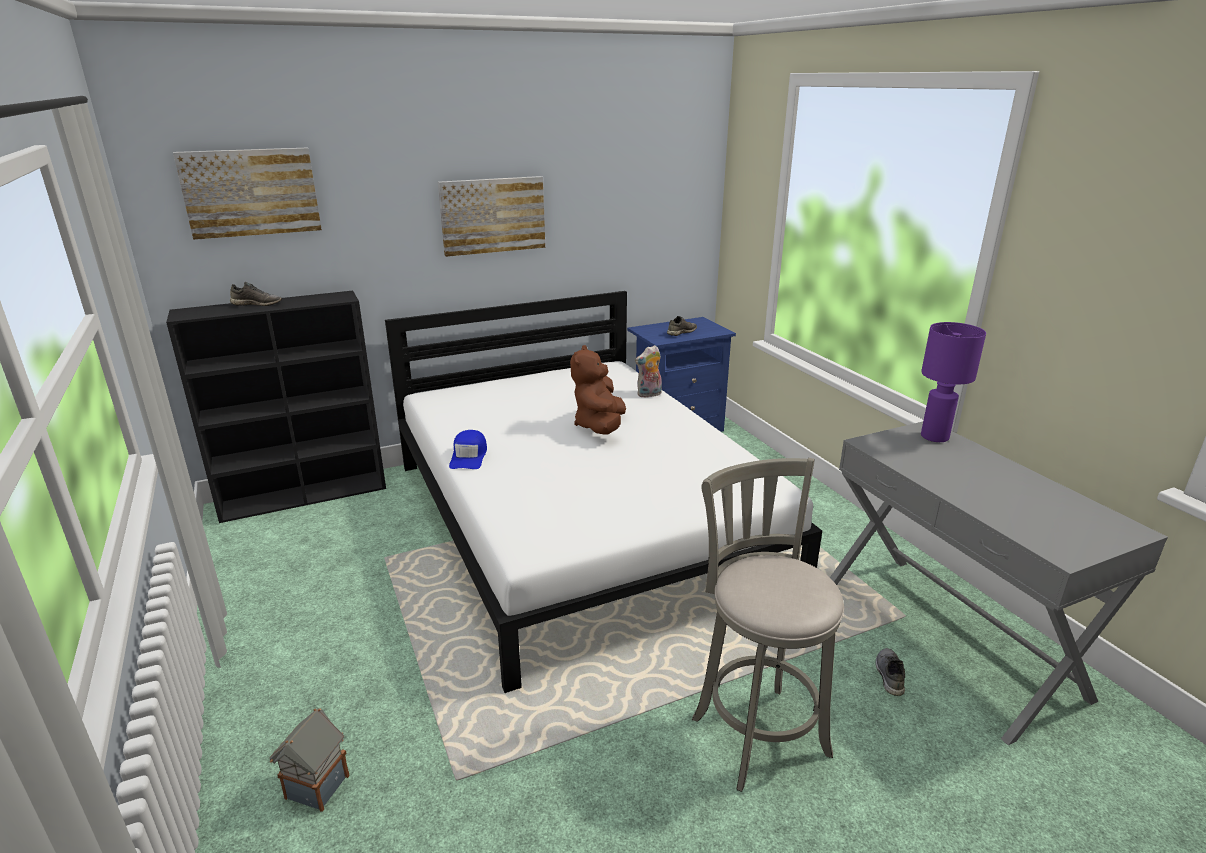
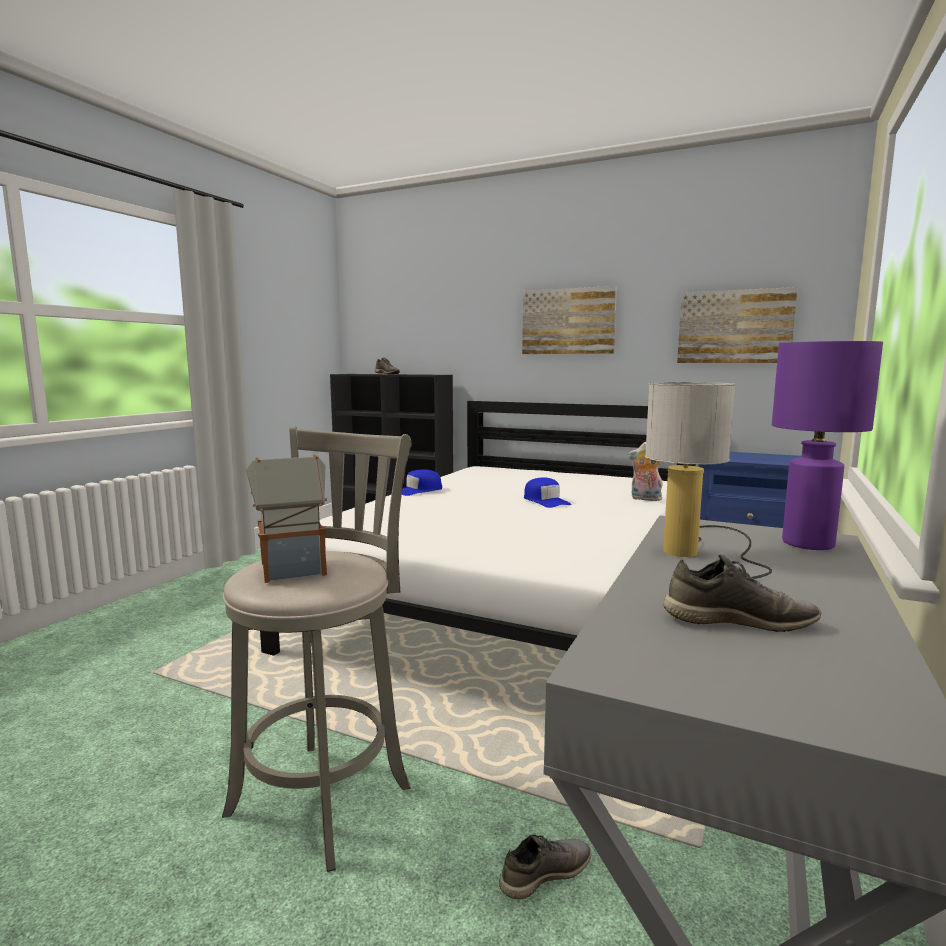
camera: 50 degrees right, 15 degrees down
picture [173,147,322,240] -> picture moved to [677,287,798,363]
toy house [270,708,350,812] -> toy house moved to [246,454,327,583]
brown plush toy [570,345,626,434] -> blue cap [524,477,572,508]
grey shoe [667,316,697,336] -> grey shoe moved to [664,554,821,632]
none -> table lamp [645,382,772,579]

